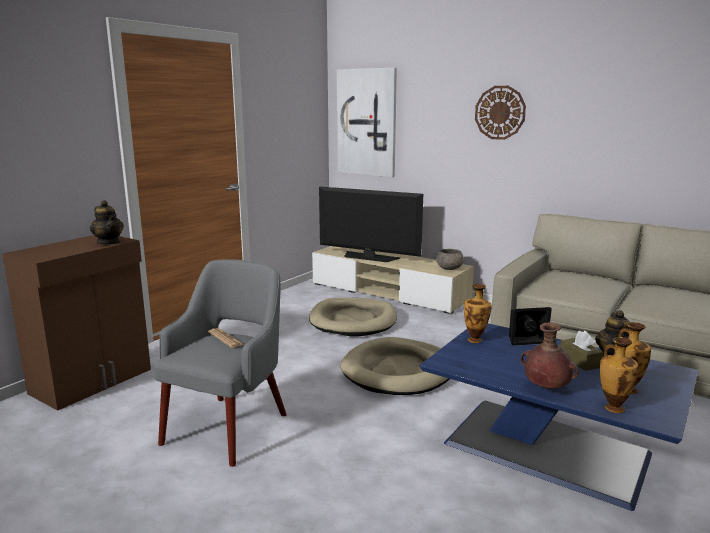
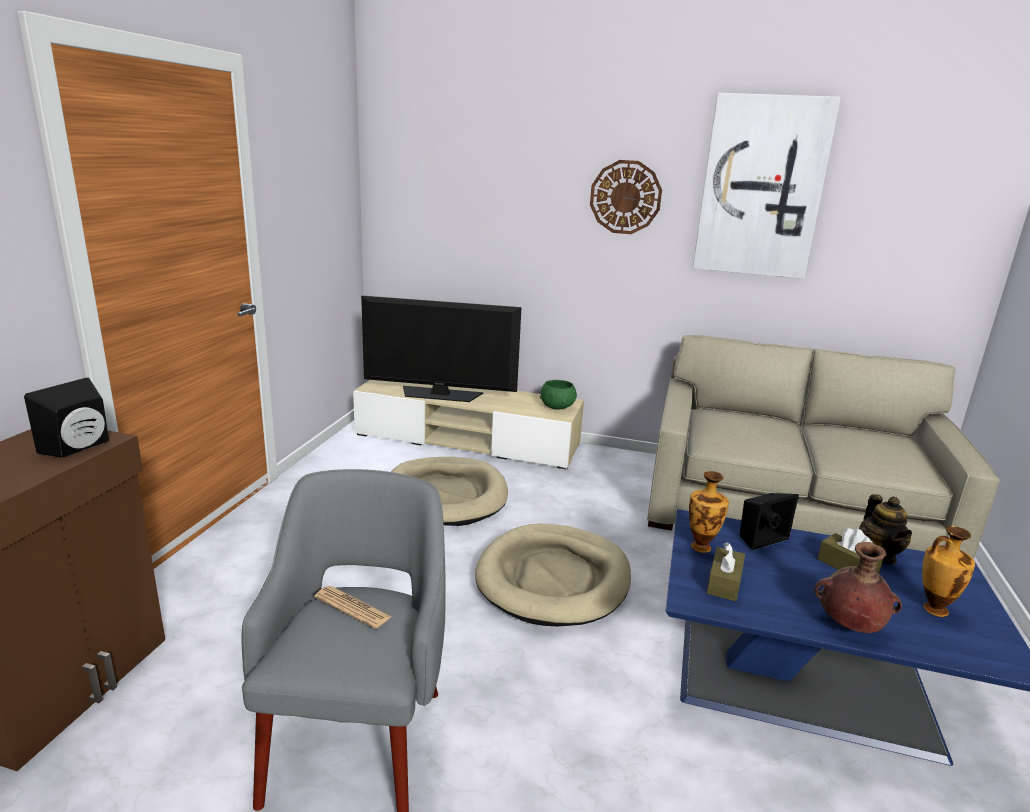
camera: 20 degrees left, 5 degrees up
teapot [90,200,124,244] -> black speaker [24,377,109,458]
picture [337,68,397,177] -> picture moved to [693,93,841,279]
grey bowl [436,249,465,270] -> green bowl [540,380,577,410]
vase [600,337,638,413] -> none
none -> brown tissue box [707,543,745,601]

